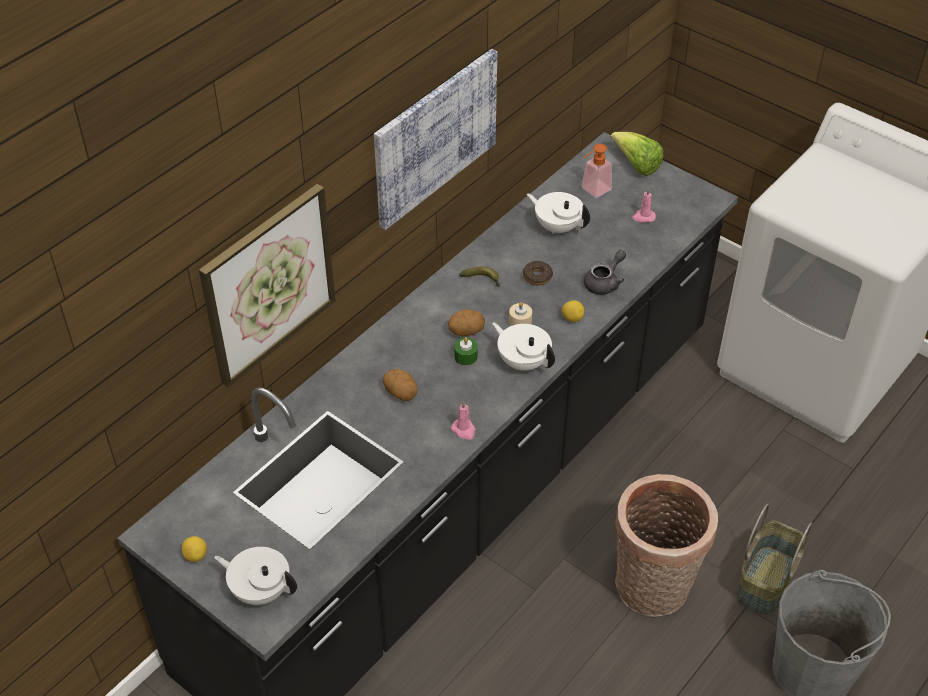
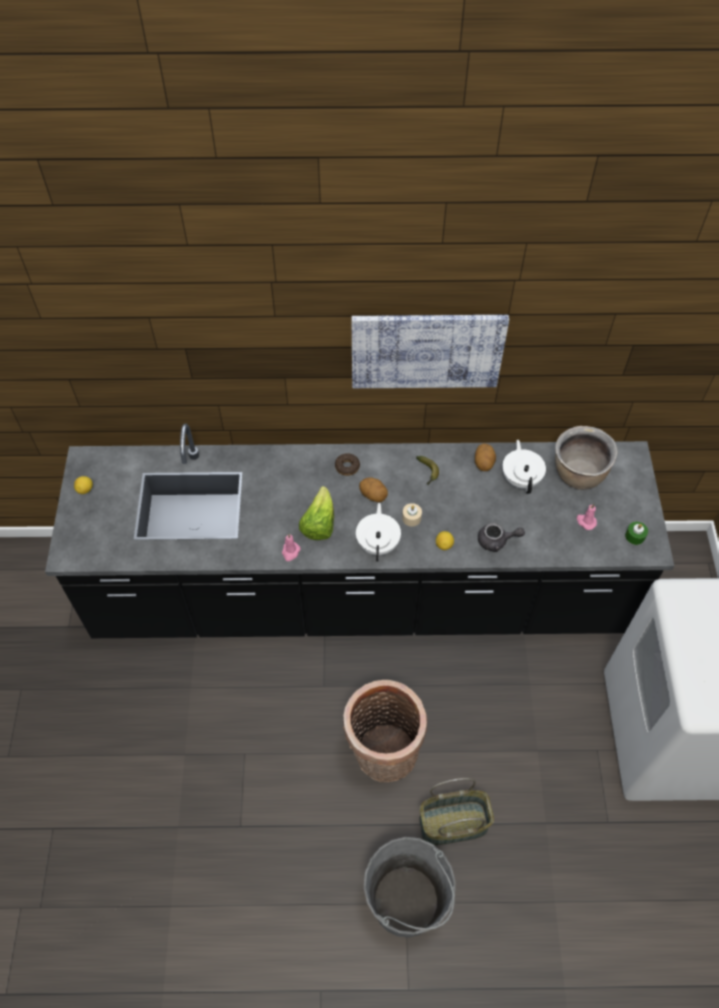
camera: 50 degrees right, 10 degrees up
picture [199,184,336,387] -> none
white teapot [214,547,297,605] -> none
potato [383,369,418,401] -> potato moved to [475,443,496,471]
green candle [454,337,478,366] -> green candle moved to [625,522,648,545]
donut [523,261,553,285] -> donut moved to [335,453,360,476]
soap dispenser [582,144,612,198] -> brown cooking pot [555,426,618,490]
lettuce [611,132,663,176] -> lettuce moved to [299,486,334,540]

